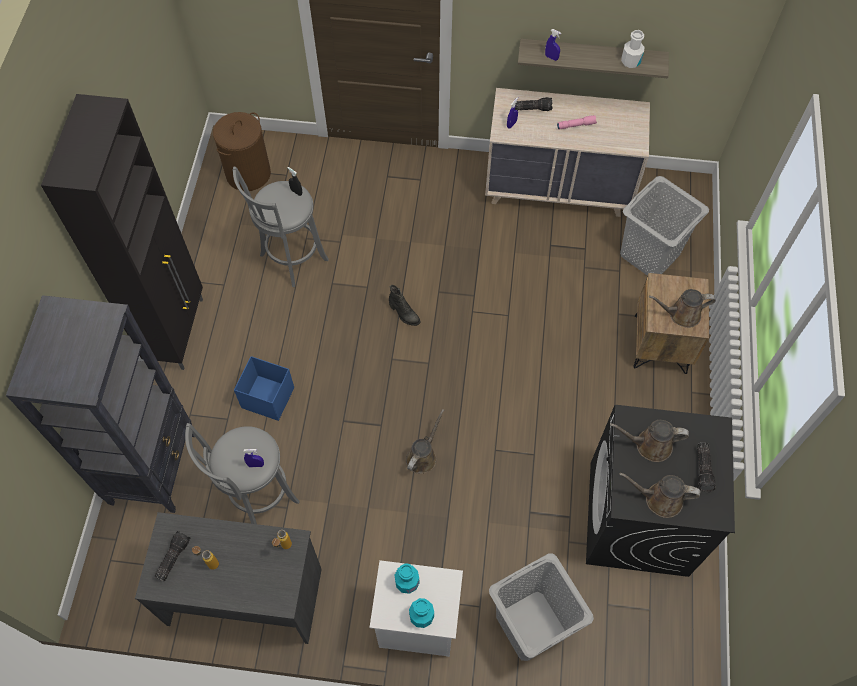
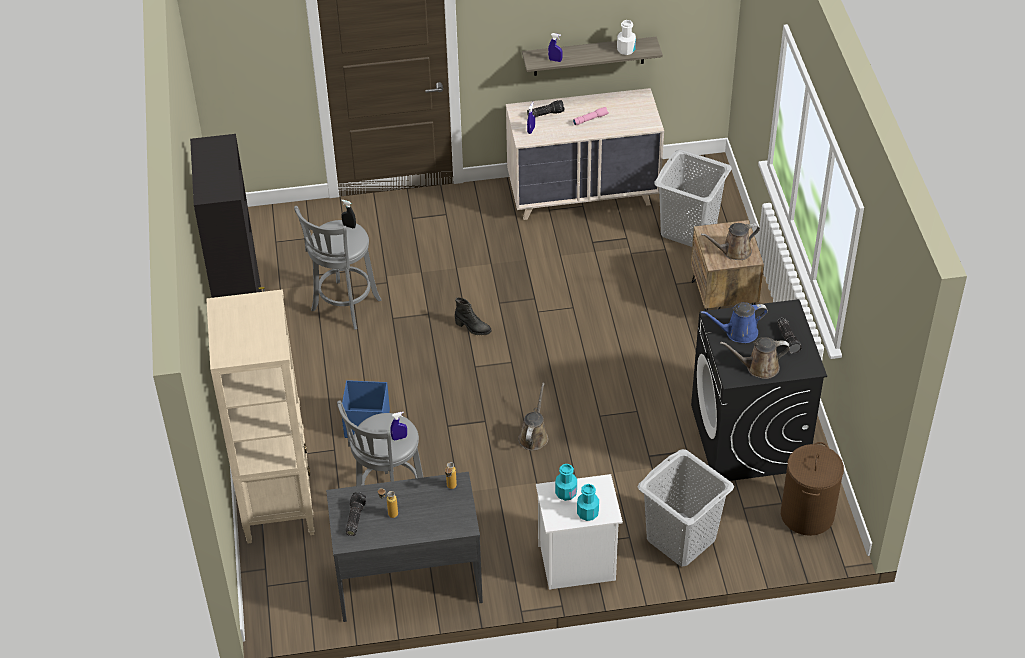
camera: 15 degrees left, 15 degrees down
black bookcase [6,295,195,513] -> beige bookcase [206,289,315,543]
brown laundry basket [213,112,271,191] -> brown laundry basket moved to [781,442,844,536]
brown watering can [610,420,689,462] -> blue watering can [701,302,768,343]

